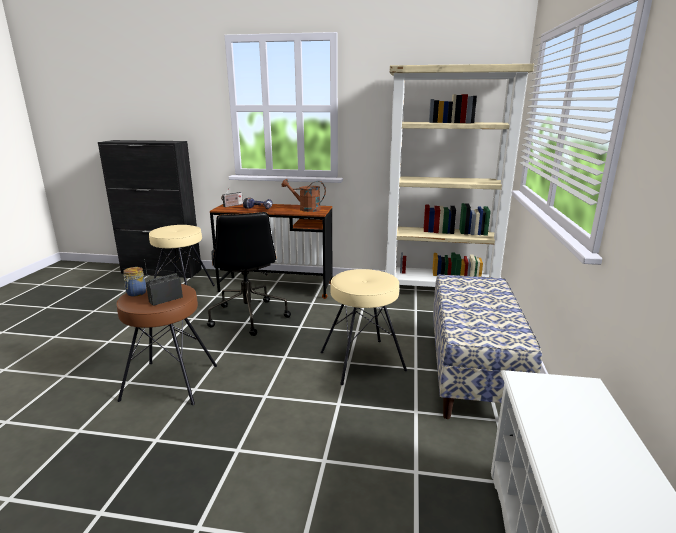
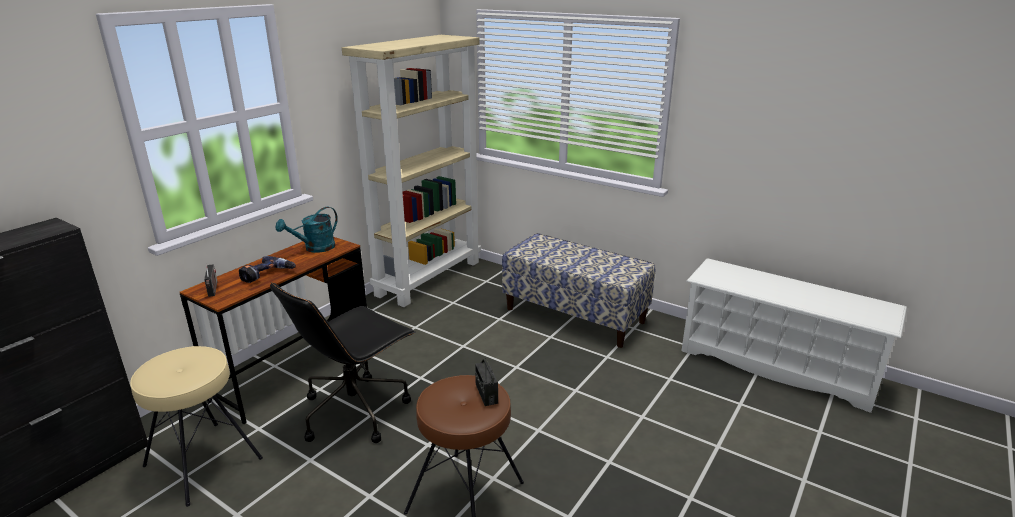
camera: 65 degrees left, 5 degrees up
jar [123,267,147,297] -> none
black office chair [207,212,291,336] -> black office chair turned 120 degrees clockwise [270,282,415,443]
brown watering can [281,179,326,212] -> turquoise watering can [275,207,338,253]
beige stool [320,269,407,385] -> none

